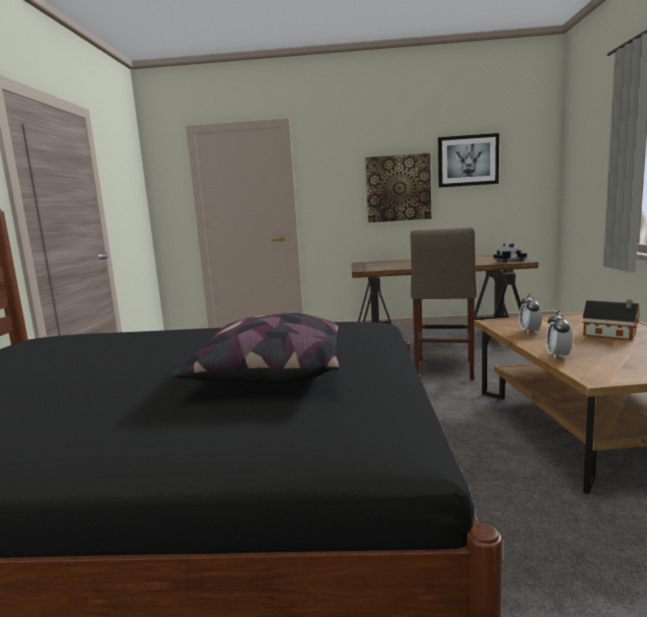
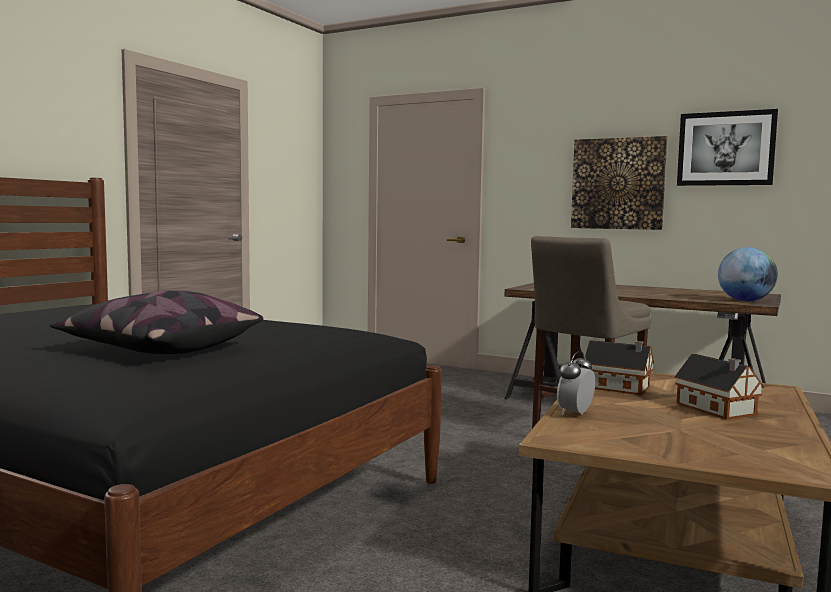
camera: 25 degrees right, 5 degrees down
toy car [493,243,527,262] -> globe [718,247,778,301]
alarm clock [519,294,542,333] -> toy house [585,340,654,395]

